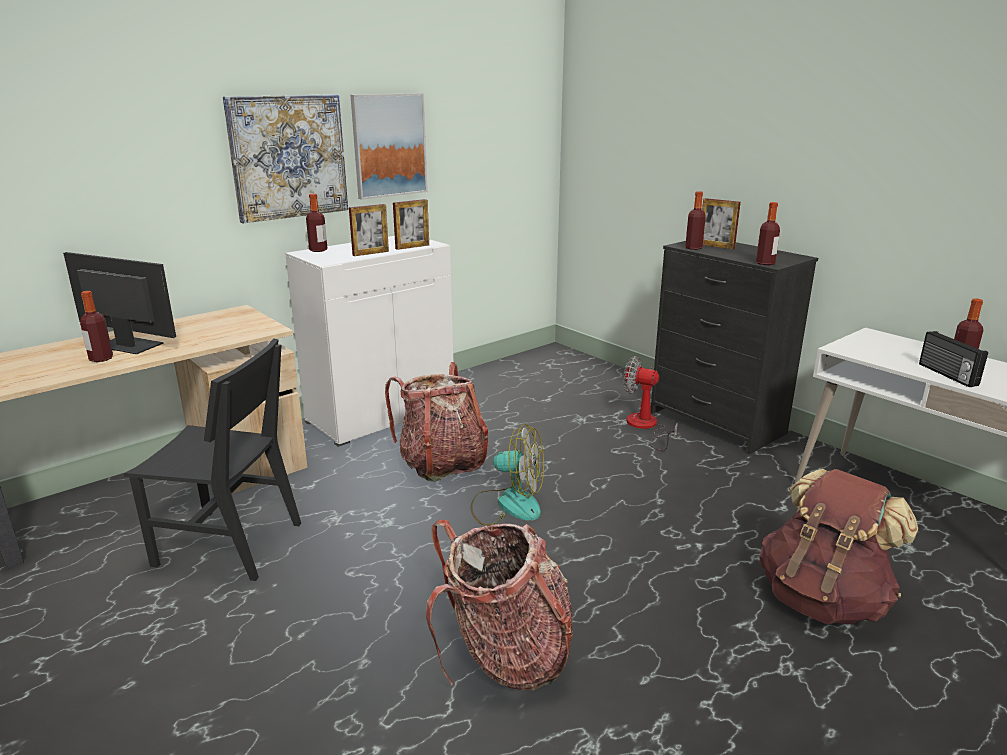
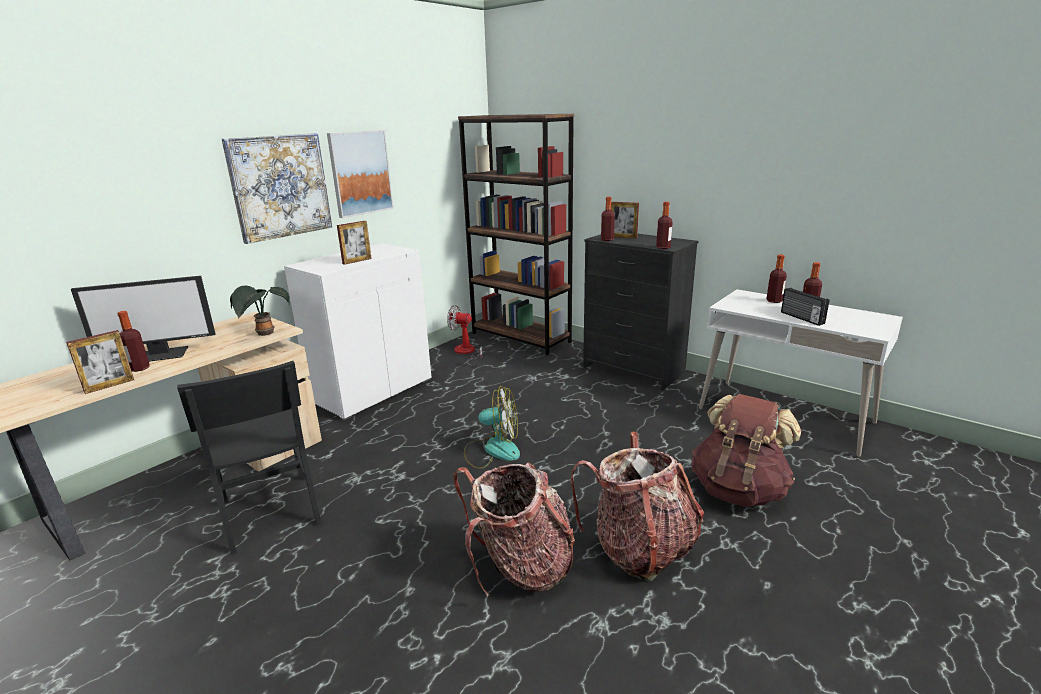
camera: 10 degrees left, 0 degrees up
monitor [63,252,176,354] -> monitor turned 150 degrees clockwise [71,276,215,362]
black chair [124,338,301,581] -> black chair turned 60 degrees clockwise [177,361,321,555]
bottle [306,194,327,252] -> bottle moved to [766,255,787,303]
backpack [385,362,489,482] -> backpack moved to [571,432,704,581]
picture frame [393,199,429,250] -> picture frame moved to [66,330,134,394]
fan [623,356,677,451] -> fan moved to [447,305,483,366]
none -> potted plant [230,286,289,336]
none -> brown bookcase [458,114,574,355]

